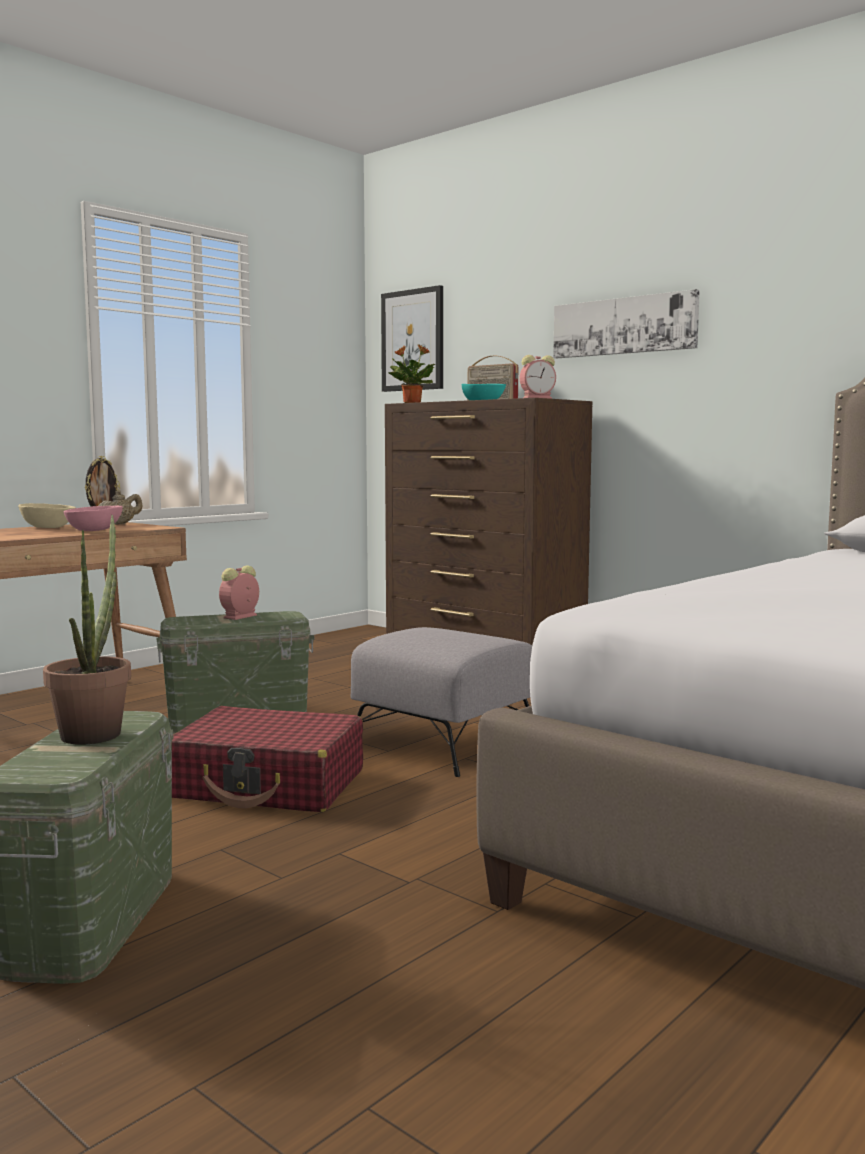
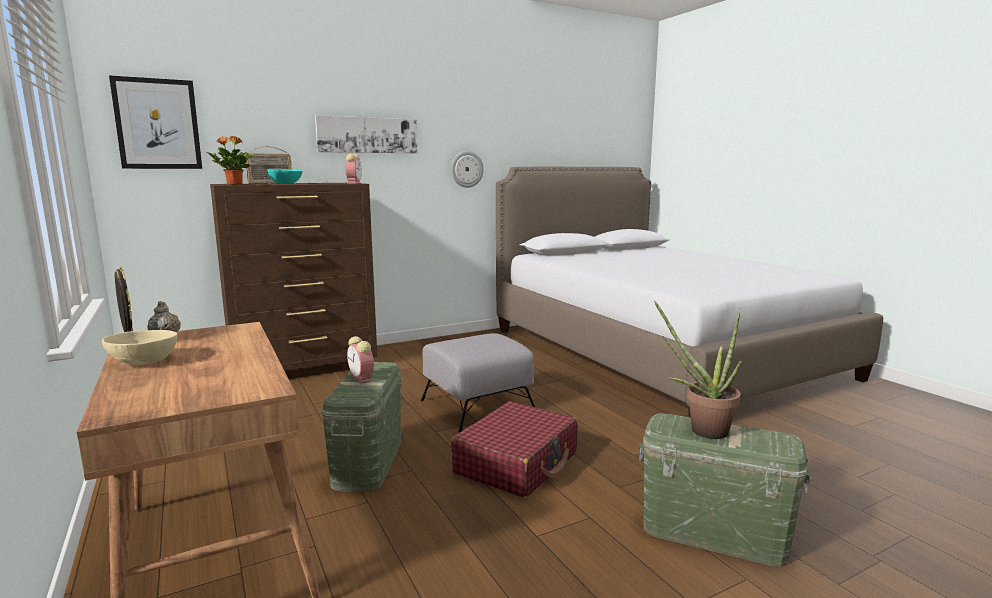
camera: 70 degrees left, 5 degrees up
pink bowl [63,506,123,531] -> none
none -> wall clock [451,151,484,188]

